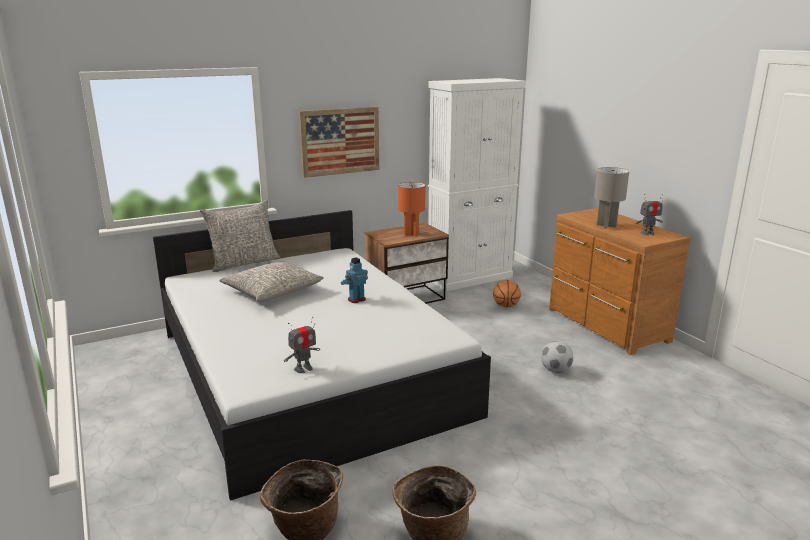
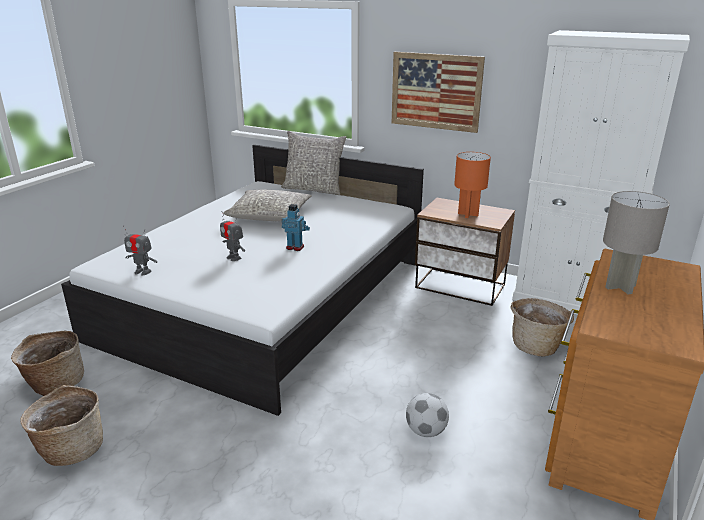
camera: 55 degrees right, 5 degrees up
basketball [493,280,521,308] -> basket [510,298,574,357]
toy robot [635,194,663,235] -> toy robot moved to [220,218,245,261]

